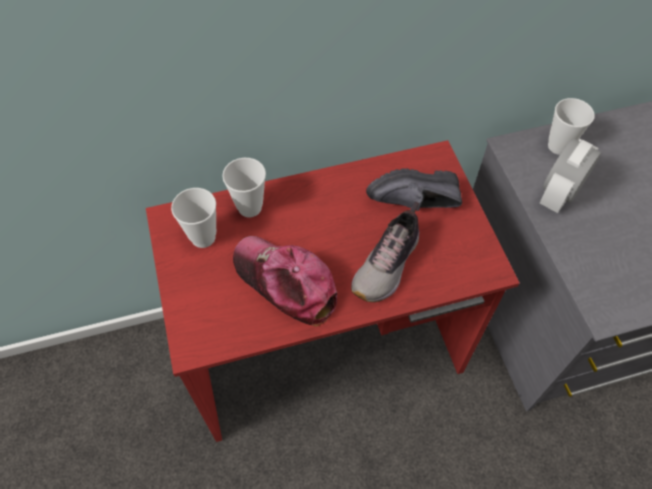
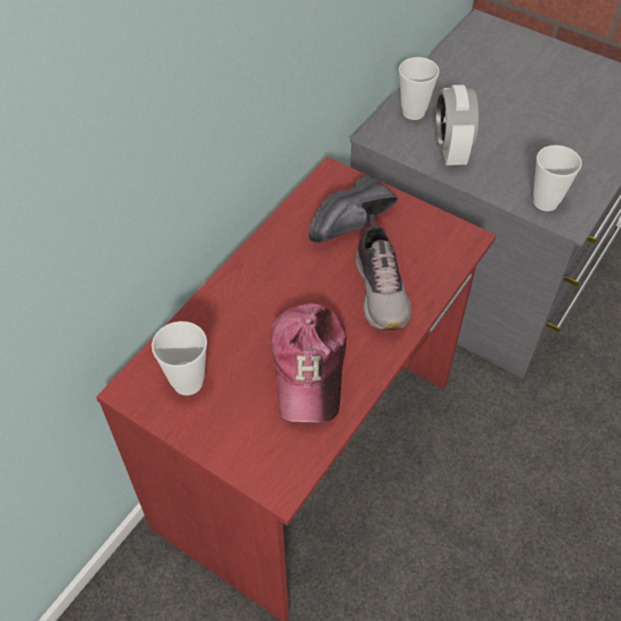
camera: 40 degrees left, 5 degrees down
cup [222,158,266,217] -> cup moved to [533,145,582,211]
cap [233,236,337,327] -> cap turned 90 degrees counterclockwise [271,303,346,422]

